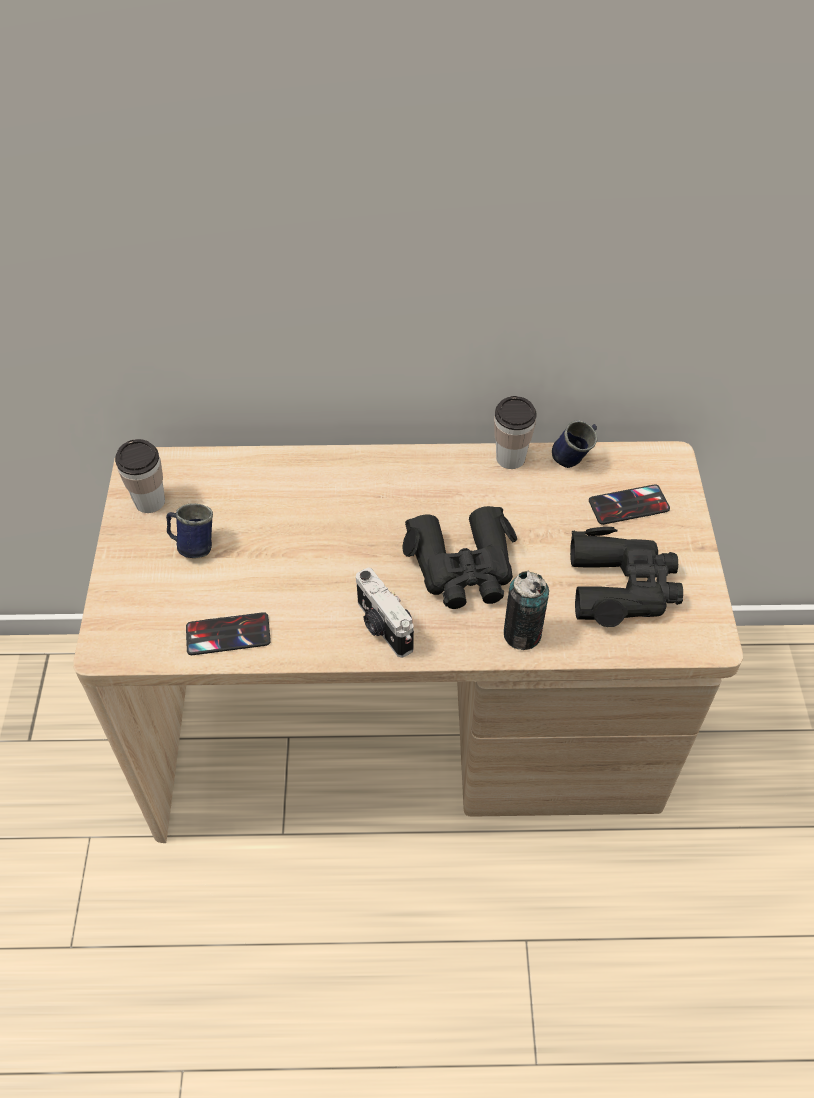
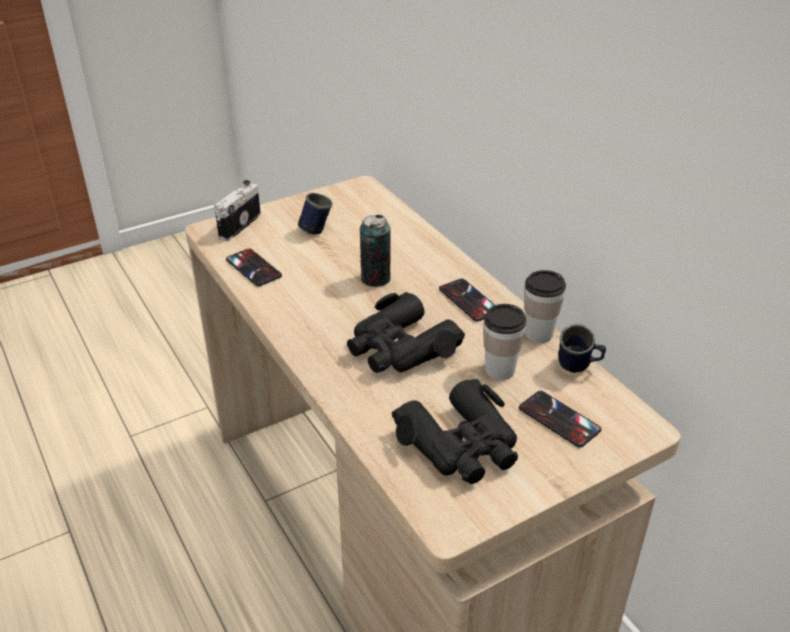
camera: 60 degrees right, 15 degrees down
cup [115,439,165,513] -> cup moved to [483,304,526,380]
camera [356,568,414,657] -> camera moved to [214,180,261,241]
can [504,571,549,650] -> can moved to [360,215,390,287]
none -> phone [439,278,495,322]

